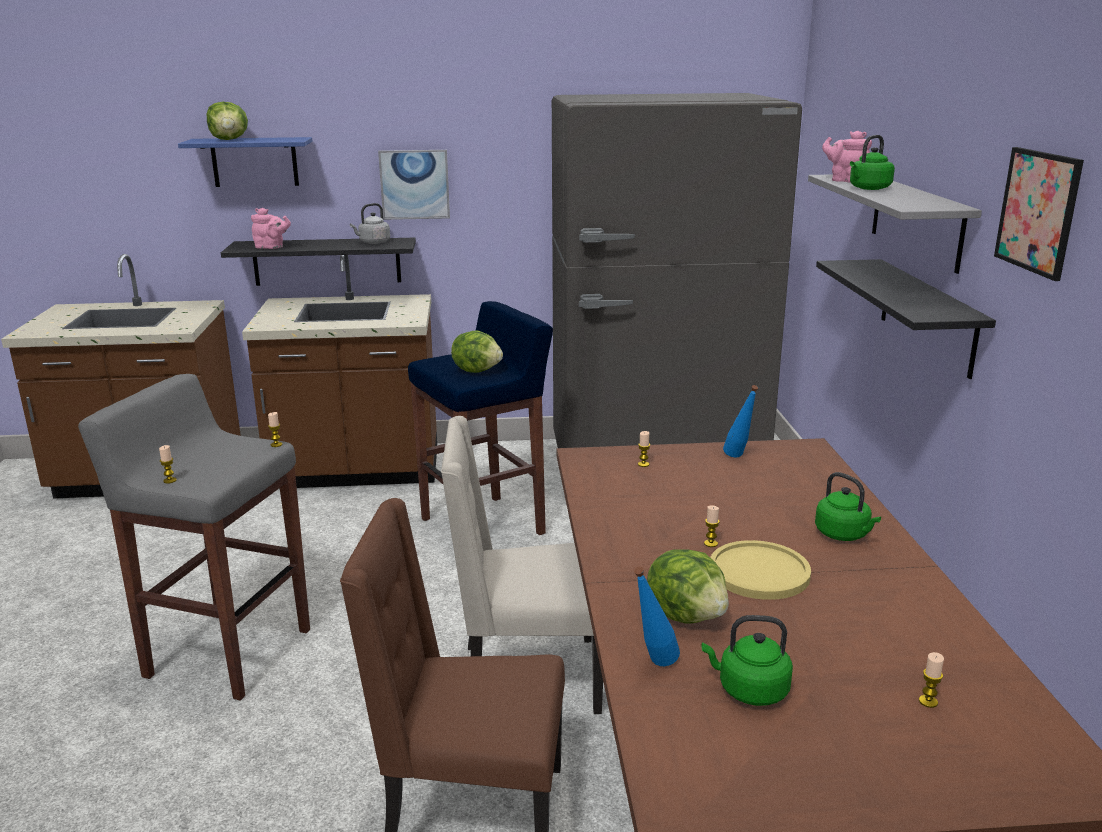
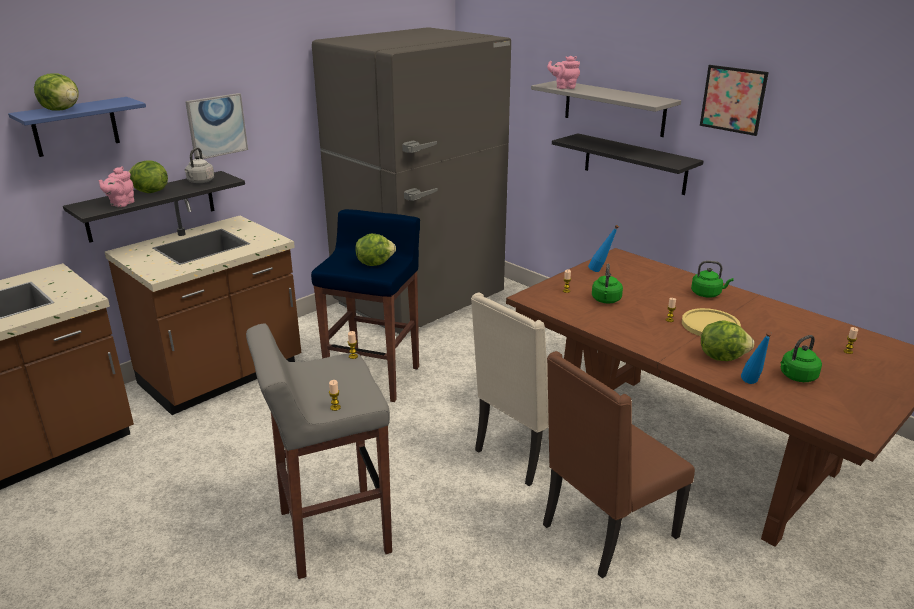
camera: 40 degrees left, 5 degrees up
pink teapot [251,208,291,249] -> pink teapot turned 135 degrees clockwise [99,166,134,207]
green kettle [850,135,895,190] -> green kettle moved to [592,264,623,303]
none -> lettuce [128,160,168,193]

